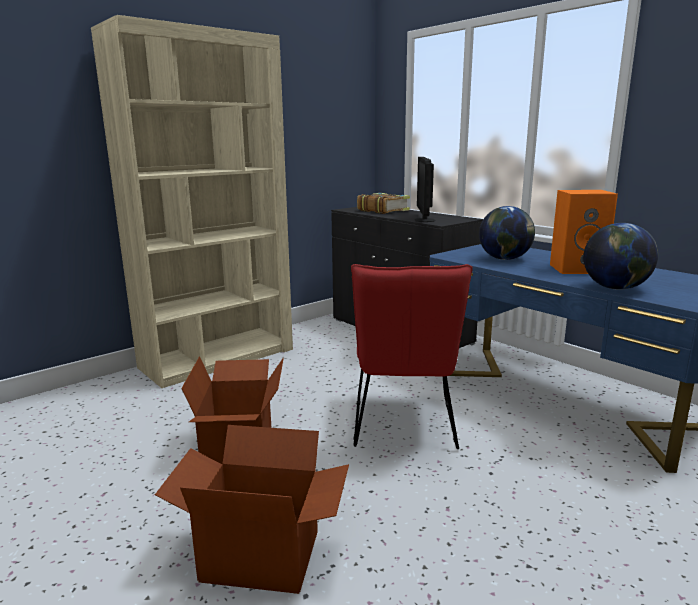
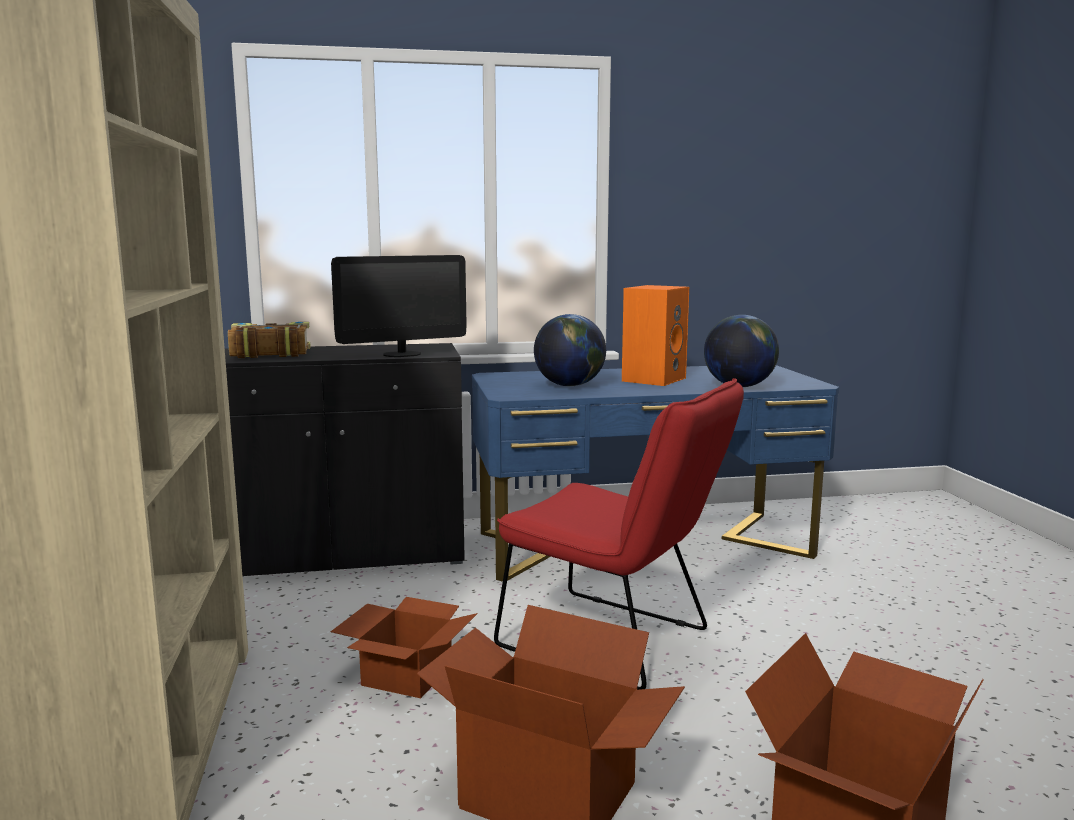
camera: 60 degrees left, 5 degrees down
monitor [415,157,435,222] -> monitor turned 60 degrees counterclockwise [331,255,467,357]
none -> cardboard box [331,597,478,698]

